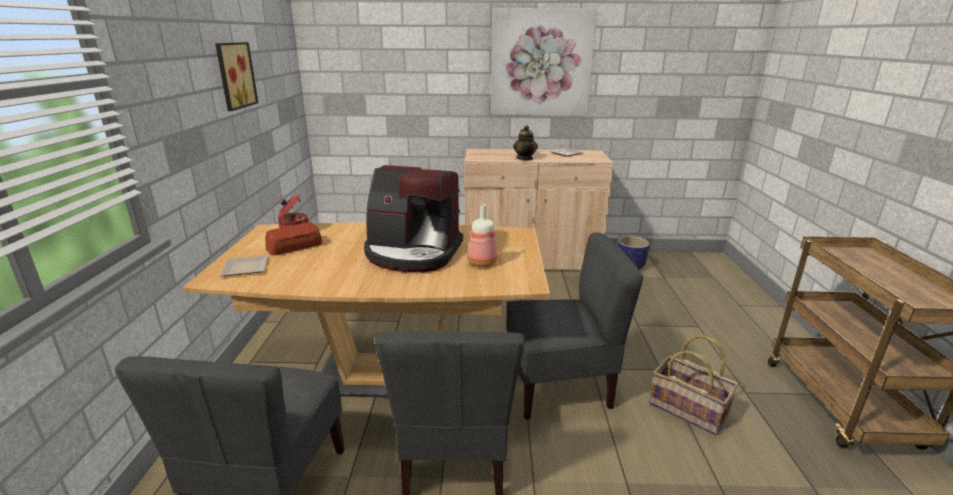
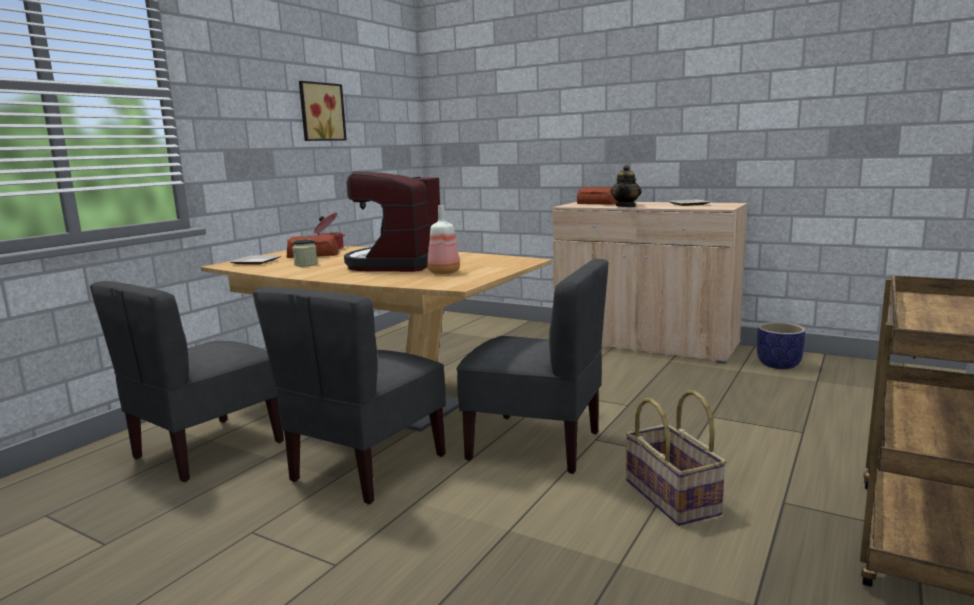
camera: 30 degrees right, 10 degrees down
coffee machine [364,165,463,273] -> coffee machine turned 60 degrees clockwise [344,172,440,272]
picture [491,8,597,116] -> none
none -> jar [293,239,318,266]
none -> bread [577,187,618,205]

